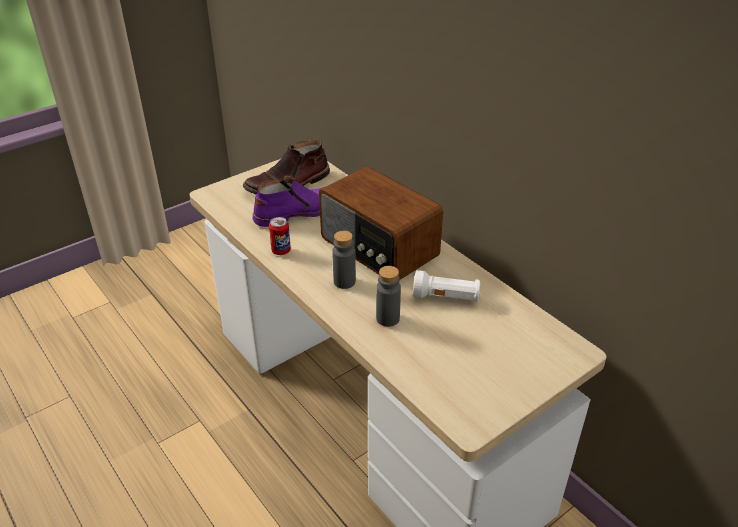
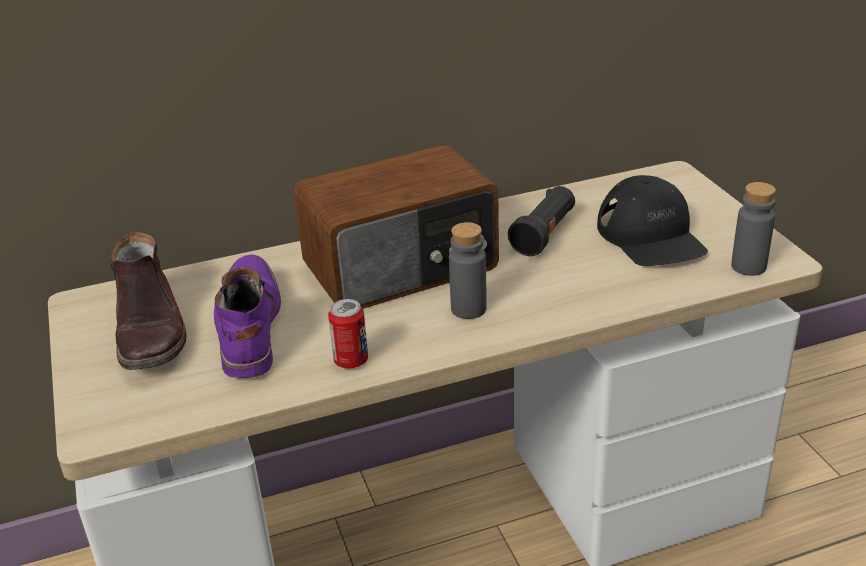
camera: 70 degrees left, 5 degrees down
grey bottle [376,266,401,327] -> grey bottle moved to [731,182,776,276]
white flashlight [413,270,480,302] -> black flashlight [508,186,575,256]
none -> black cap [597,175,708,266]

